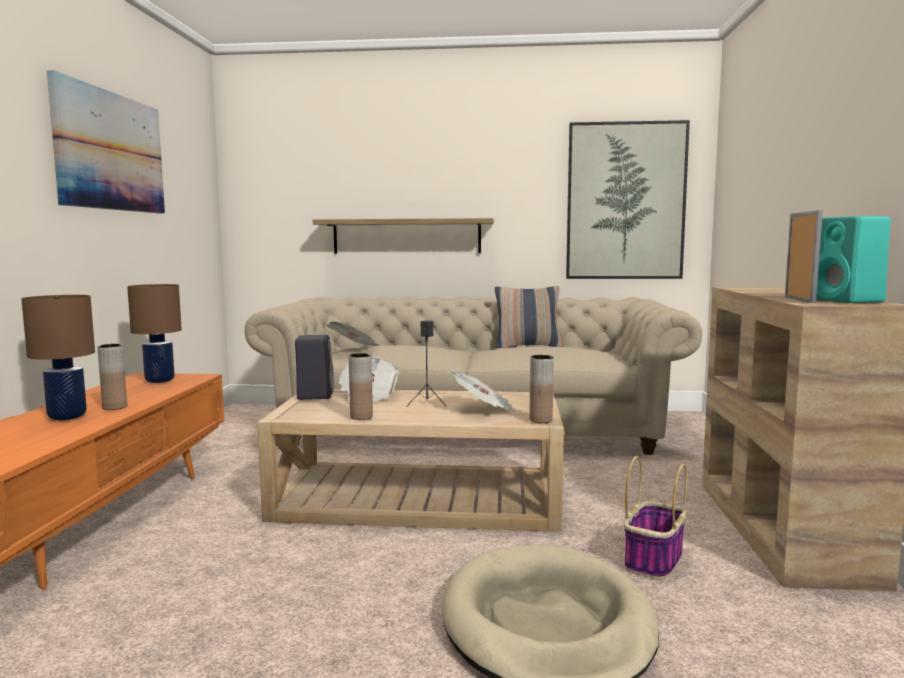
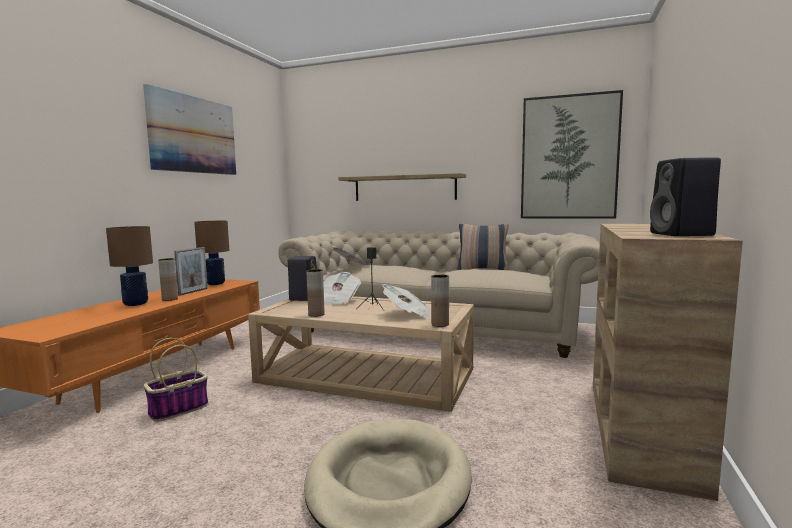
camera: 15 degrees right, 0 degrees up
basket [624,456,687,580] -> basket moved to [144,338,208,422]
picture frame [785,210,823,303] -> picture frame moved to [174,247,208,296]
turquoise speaker [816,216,891,303] -> black speaker [650,157,721,236]

